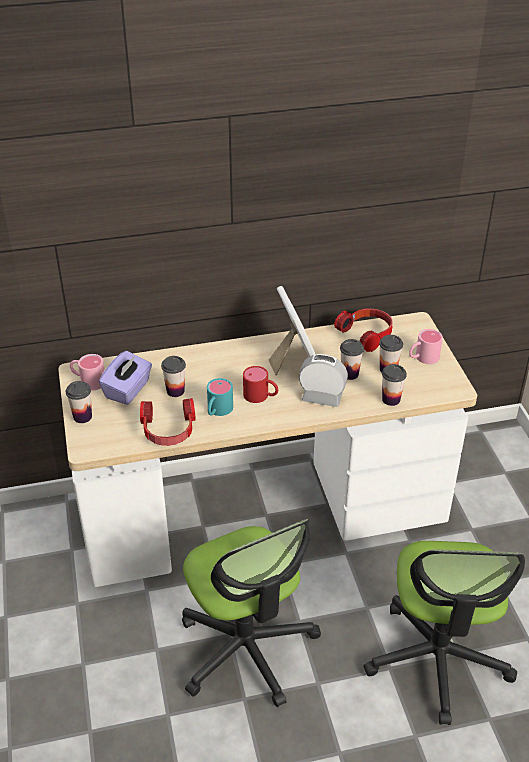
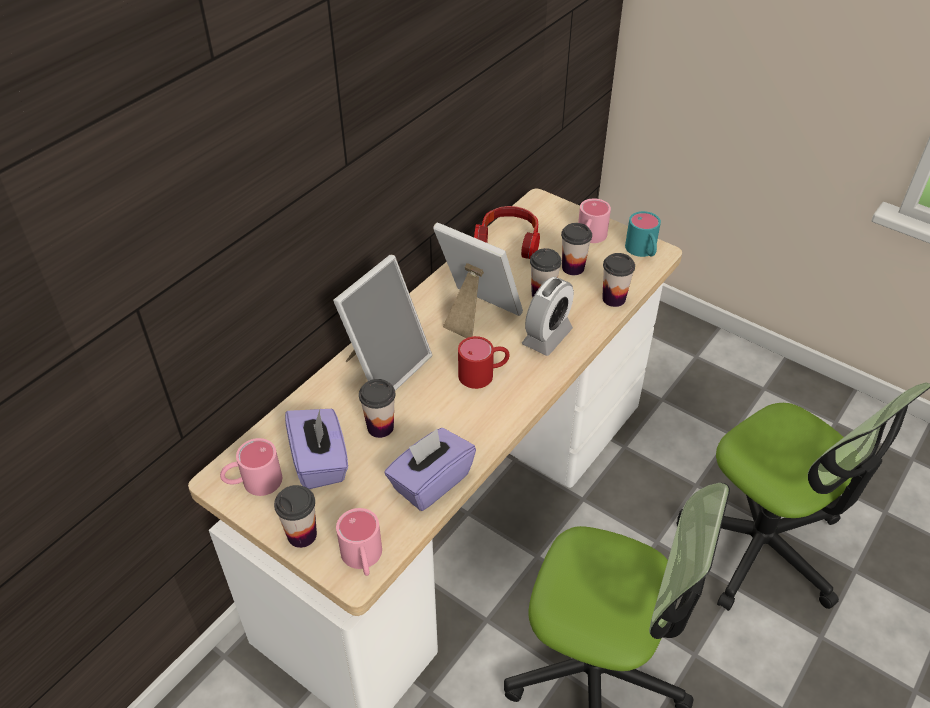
camera: 40 degrees left, 5 degrees up
headphones [140,398,196,446] -> purple tissue box [384,428,476,511]
turquoise mug [207,378,233,416] -> turquoise mug moved to [625,211,661,257]
alarm clock [299,354,348,407] -> alarm clock turned 150 degrees clockwise [522,277,574,356]
none -> picture frame [333,255,432,391]
none -> pink mug [336,508,382,576]

